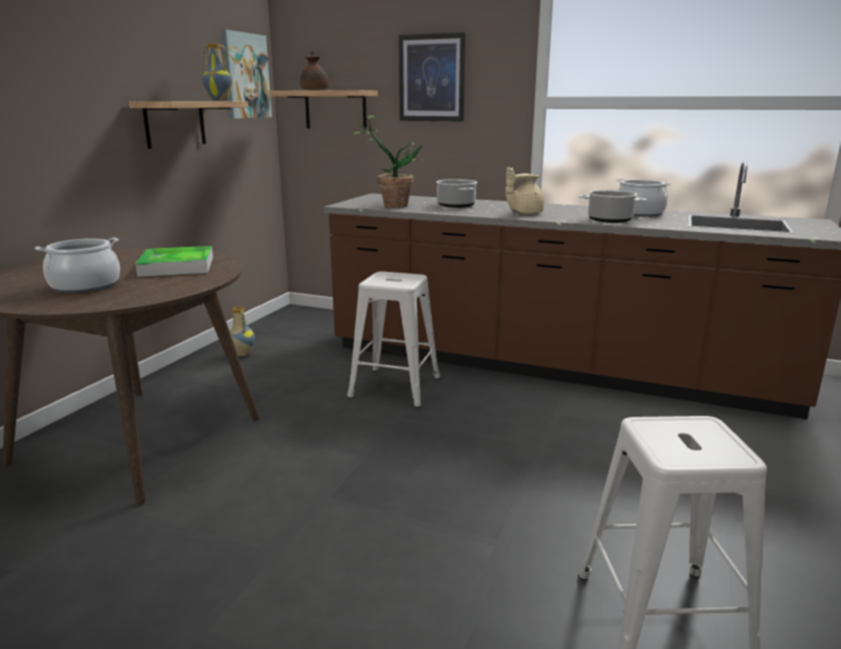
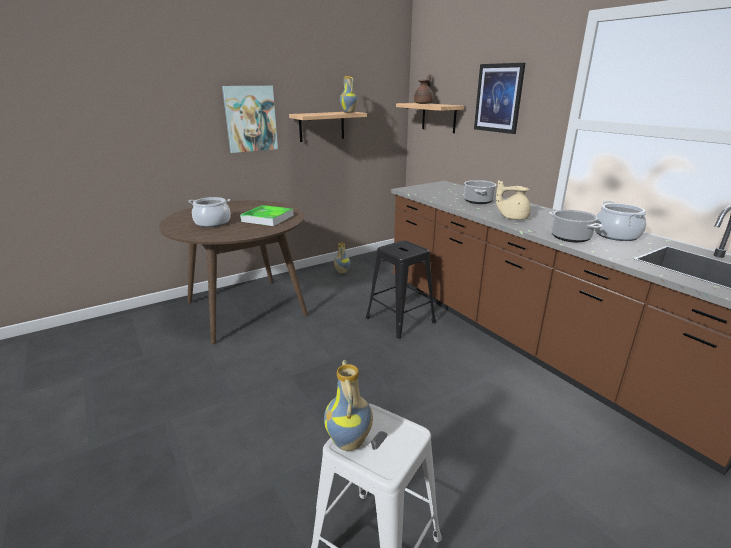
camera: 35 degrees right, 5 degrees up
picture [221,30,272,119] -> picture moved to [222,86,278,153]
white stool [347,271,440,408] -> black stool [366,241,436,339]
potted plant [353,115,425,208] -> none
none -> vase [324,360,373,451]

